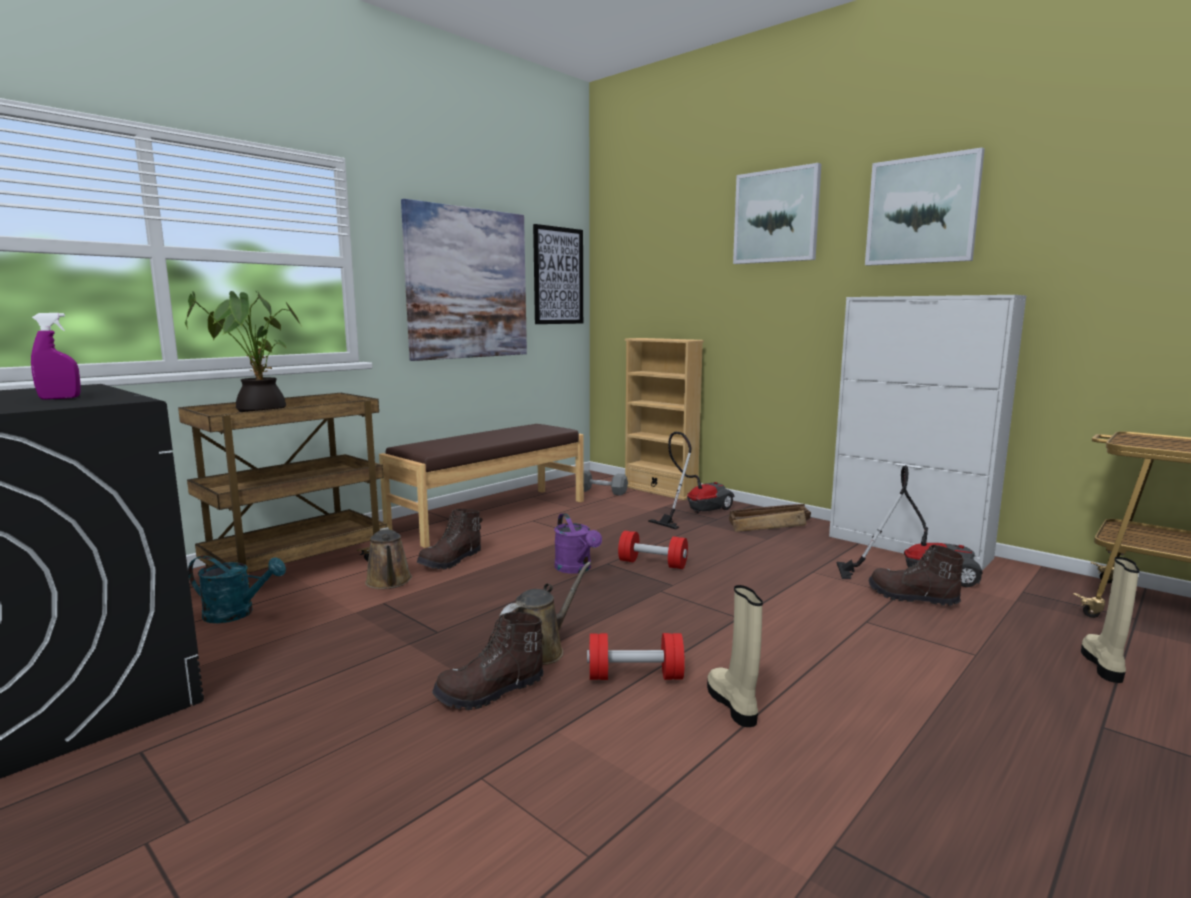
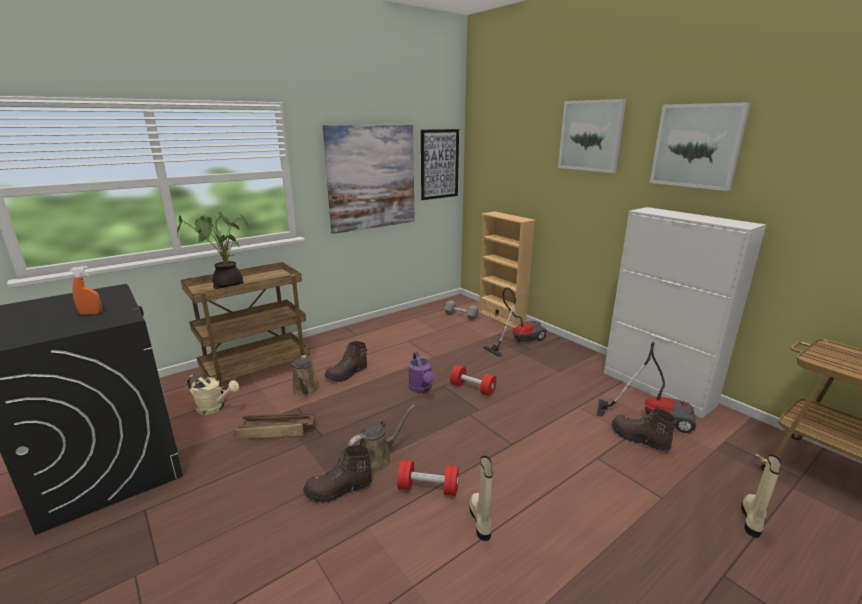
camera: 10 degrees right, 10 degrees up
purple spray bottle [31,313,81,400] -> orange spray bottle [70,266,102,315]
turquoise watering can [188,556,286,623] -> beige watering can [187,375,239,415]
brown bench [379,424,584,548] -> none
crate [729,504,811,532] -> crate moved to [233,413,316,439]

